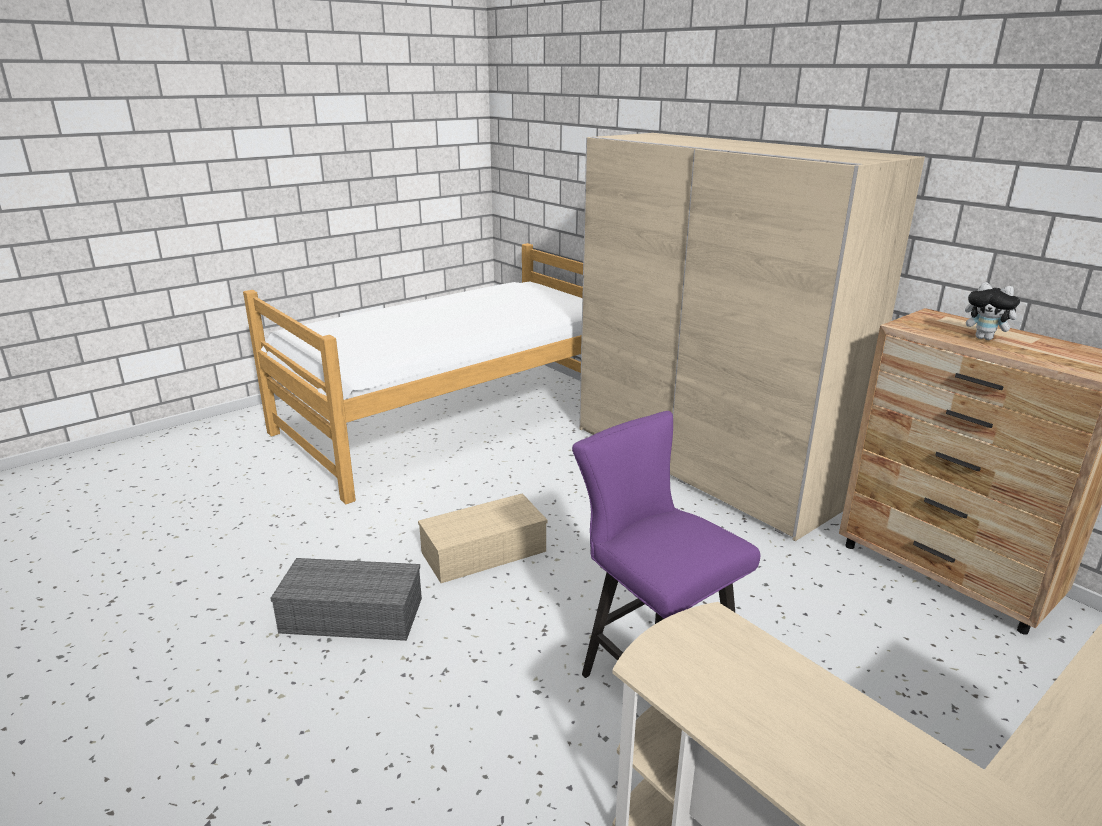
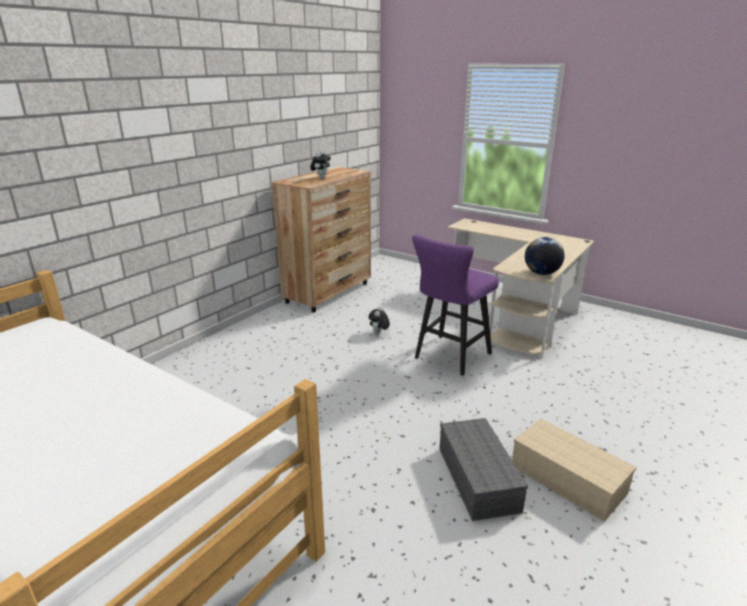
camera: 105 degrees left, 0 degrees up
beige storage box [418,493,547,583] -> beige storage box moved to [512,419,636,522]
beige wardrobe [579,133,925,541] -> none
none -> plush toy [369,306,390,334]
none -> globe [525,237,565,275]

